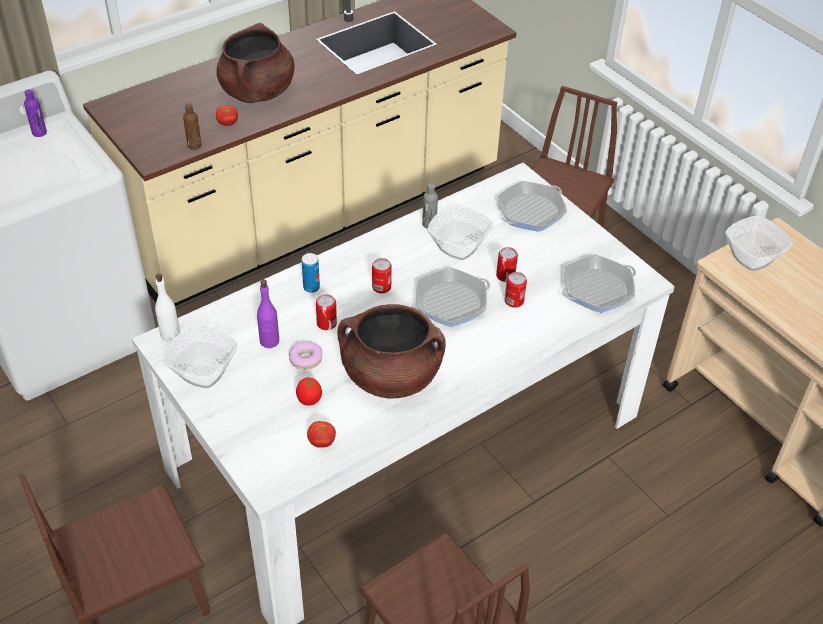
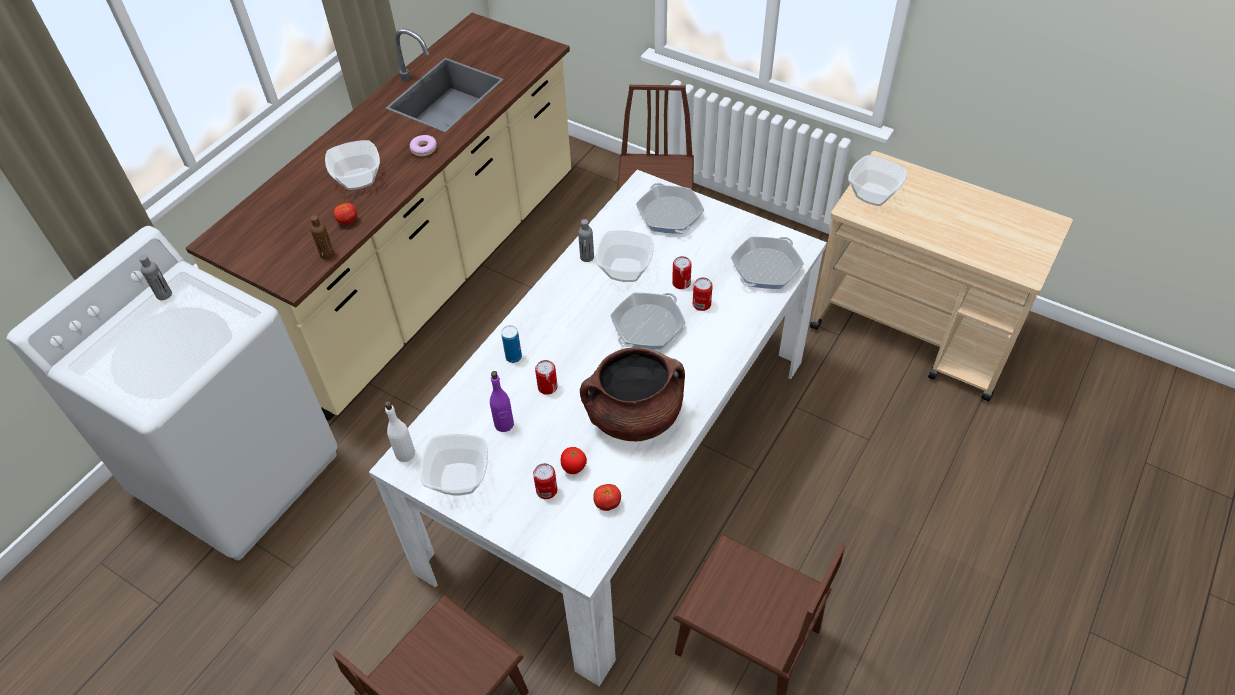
camera: 20 degrees left, 5 degrees up
purple bottle [24,89,47,137] -> grey bottle [139,255,172,300]
brown cooking pot [217,23,294,103] -> bowl [325,140,380,190]
donut [289,342,322,370] -> donut moved to [410,135,437,157]
can [372,258,392,293] -> can moved to [533,463,557,499]
frying pan [497,181,567,232] -> frying pan turned 135 degrees clockwise [636,183,704,234]

